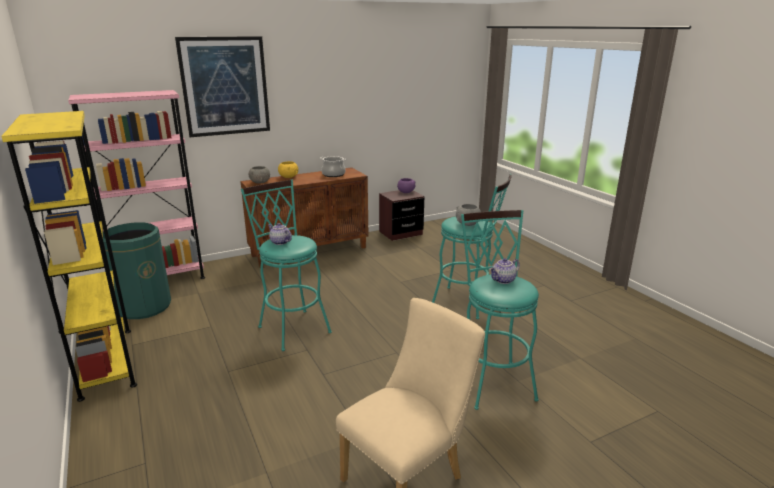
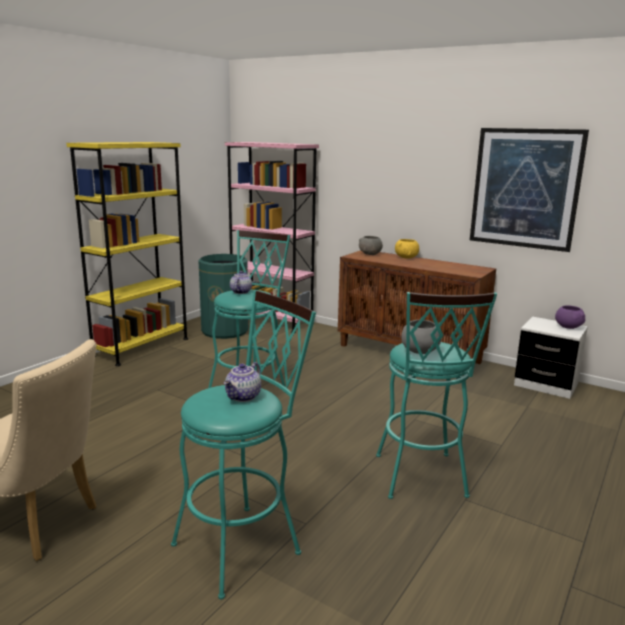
camera: 60 degrees right, 5 degrees down
picture [175,36,270,137] -> picture moved to [470,128,589,252]
cooking pot [320,156,346,177] -> none
brown nightstand [379,190,424,241] -> white nightstand [514,317,588,399]
teapot [489,258,520,284] -> teapot turned 90 degrees counterclockwise [224,362,261,402]

